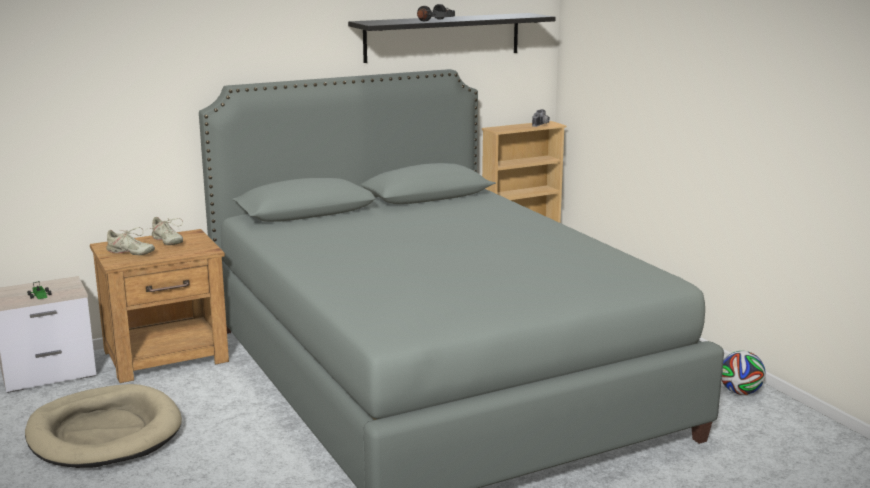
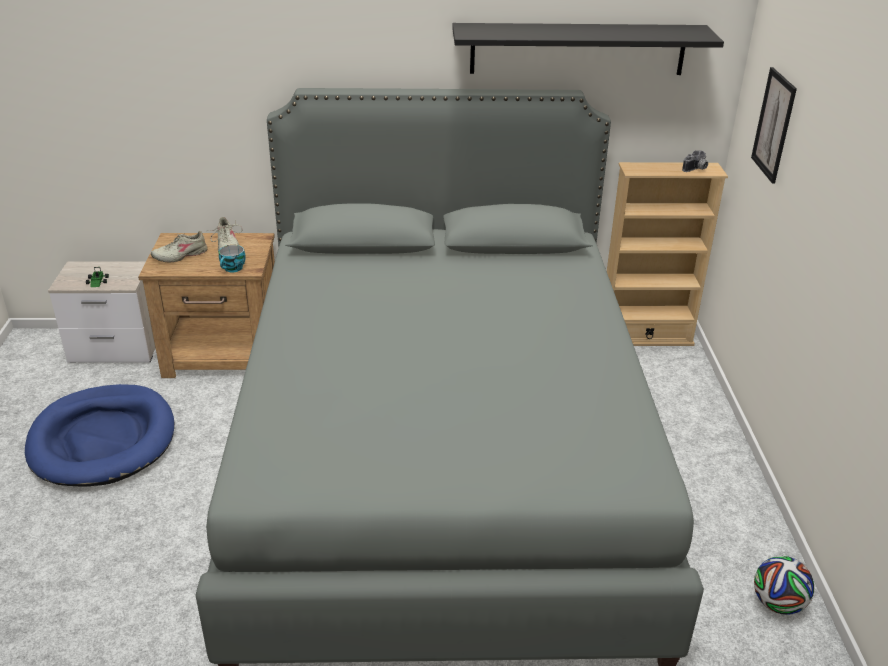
camera: 25 degrees right, 15 degrees up
beige dog bed [25,384,182,468] -> blue dog bed [25,384,174,487]
beige shoe [106,227,155,255] -> beige shoe turned 105 degrees clockwise [151,231,208,262]
black headphones [417,4,455,21] -> none
none -> cup [219,245,246,272]
none -> picture [751,67,797,184]

